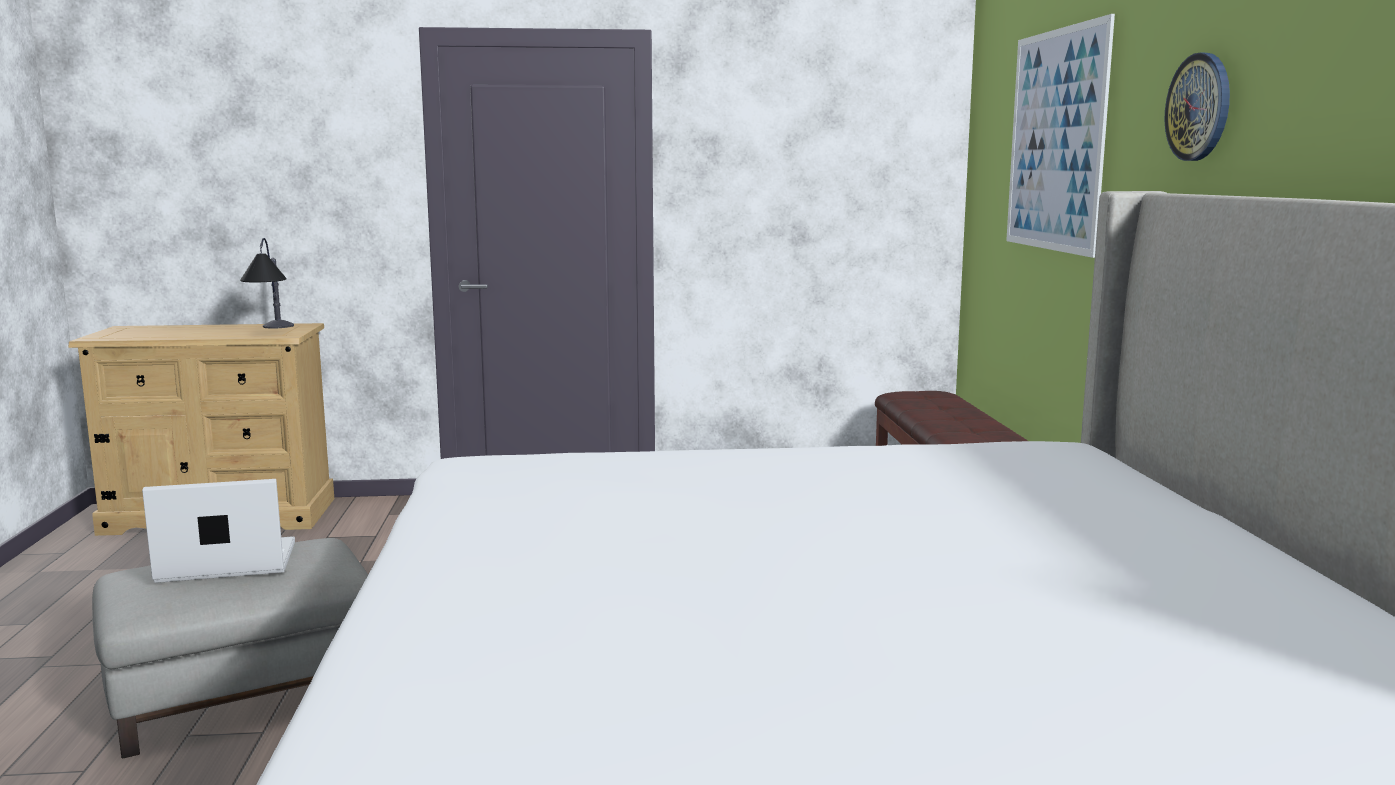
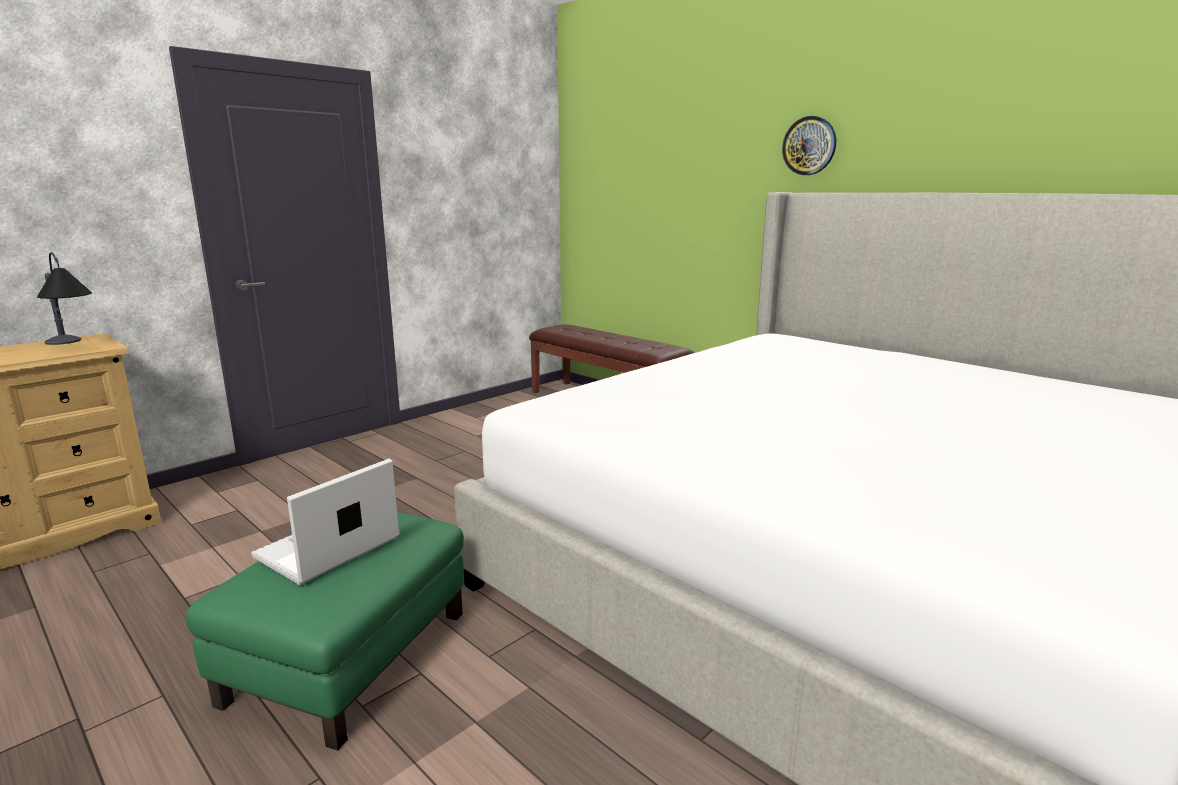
camera: 40 degrees left, 5 degrees up
grey ottoman [92,538,368,759] -> green ottoman [186,512,464,751]
picture [1006,14,1115,258] -> none

